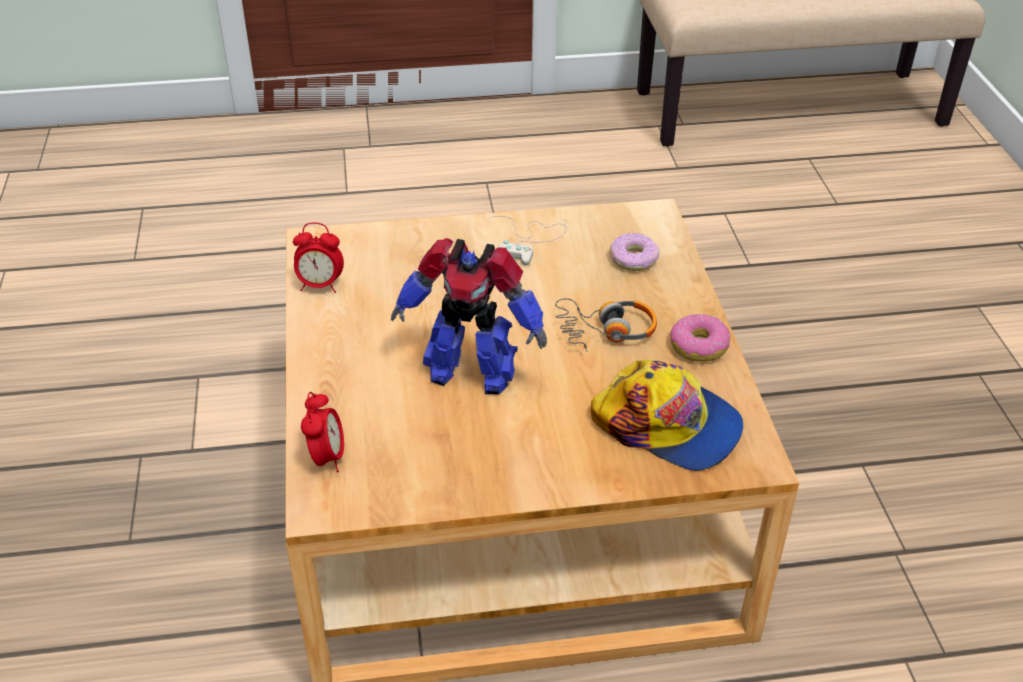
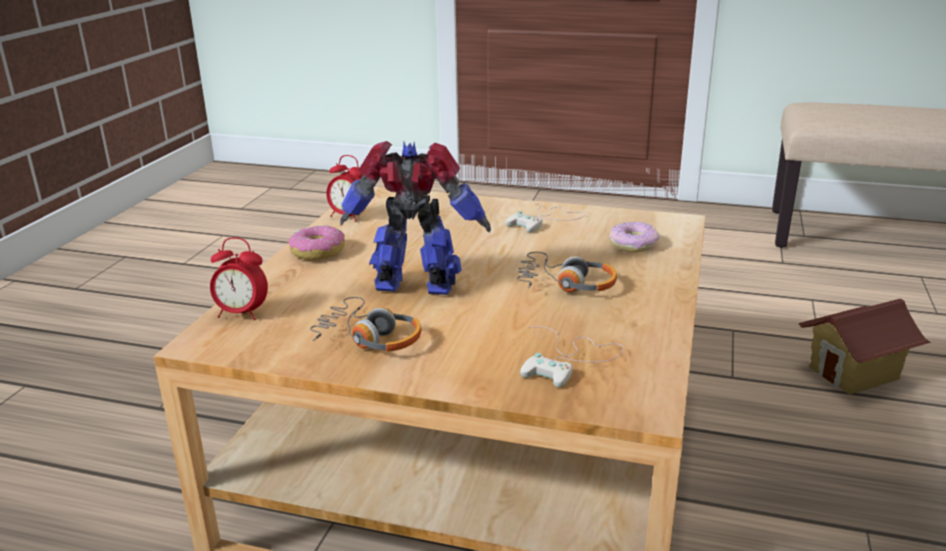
camera: 25 degrees right, 15 degrees down
alarm clock [301,392,344,472] -> alarm clock turned 75 degrees clockwise [210,237,268,320]
toy robot [391,238,547,395] -> toy robot turned 150 degrees clockwise [340,141,491,295]
cap [590,360,743,471] -> white game controller [520,326,624,387]
donut [670,314,730,362] -> donut moved to [289,225,345,260]
none -> headphones [310,297,422,351]
none -> toy house [798,299,931,395]

